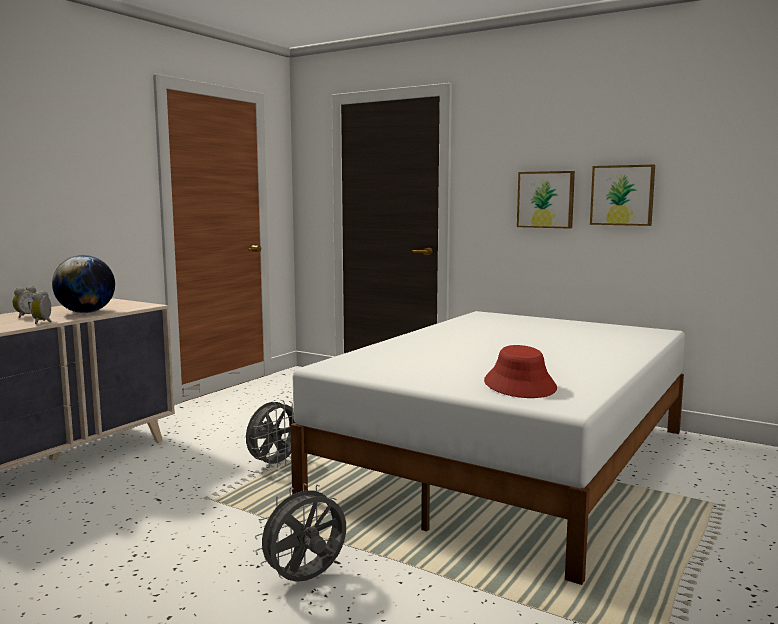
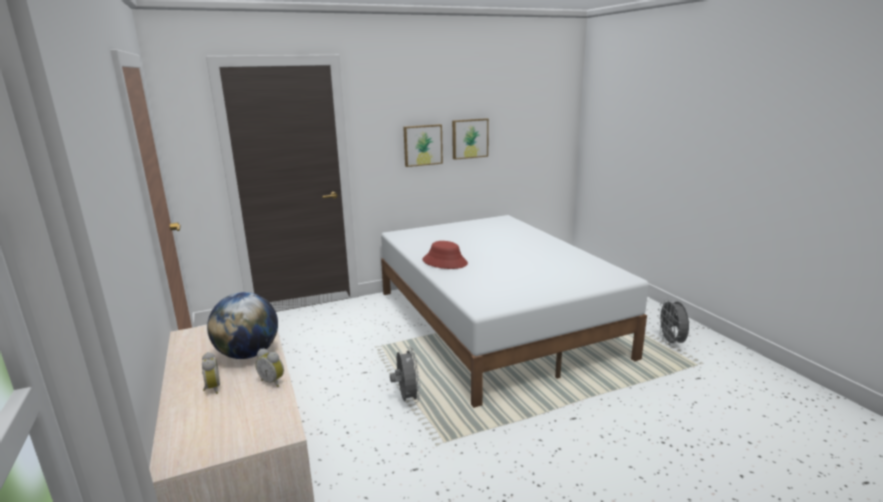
camera: 55 degrees left, 10 degrees up
grey fan [255,483,346,582] -> grey fan moved to [657,299,689,346]
red hat [484,345,557,398] -> red hat moved to [423,241,468,269]

